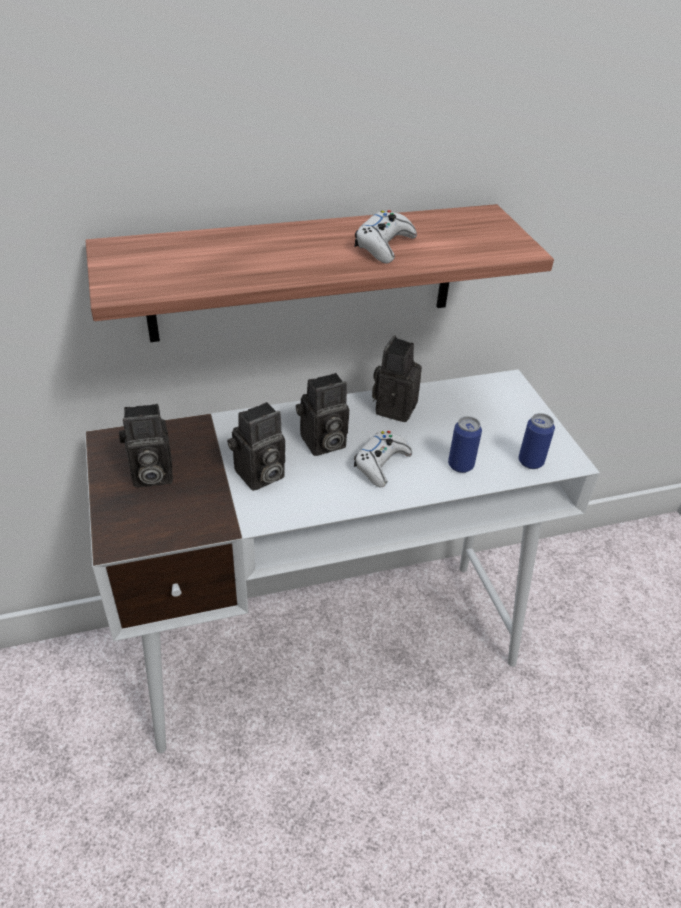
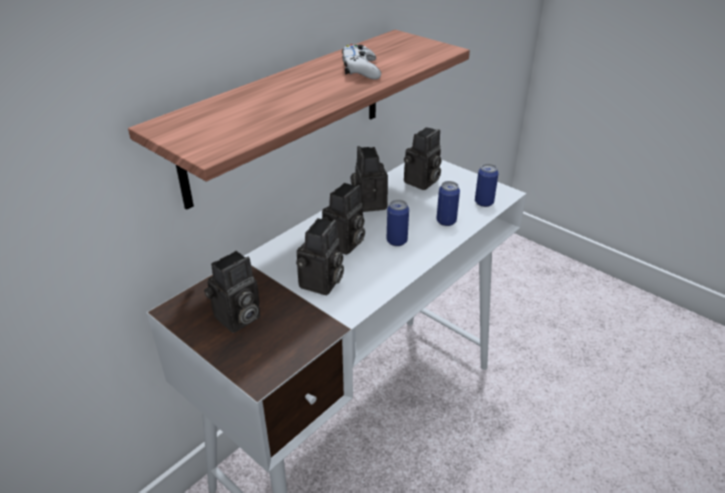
camera: 30 degrees left, 5 degrees down
white game controller [354,431,412,487] -> can [387,199,409,246]
none -> camera [404,127,441,190]

